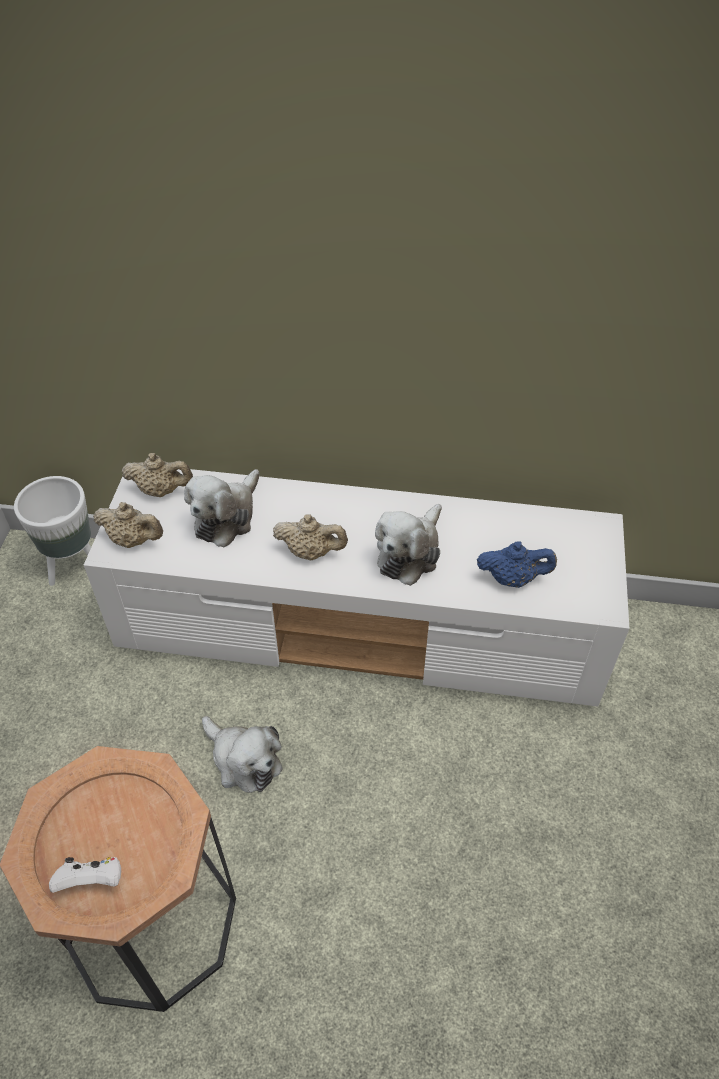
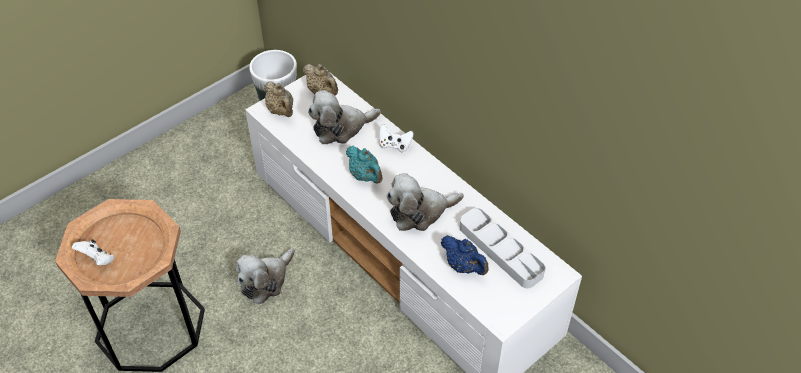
camera: 40 degrees right, 0 degrees up
plush toy [202,716,283,793] -> plush toy turned 45 degrees clockwise [235,248,295,304]
beige teapot [273,514,348,561] -> turquoise teapot [346,146,383,184]
none -> white game controller [379,124,414,153]
none -> grey tray [460,208,545,288]

